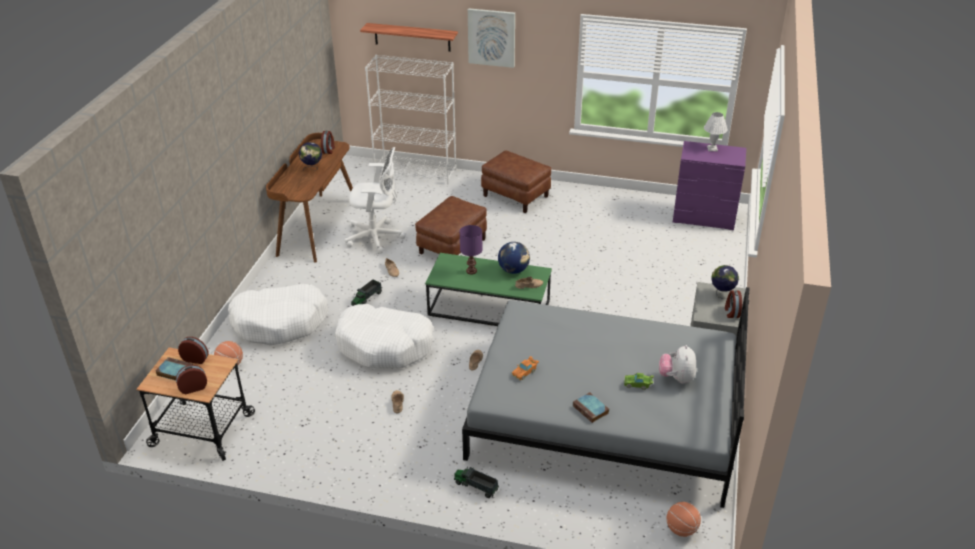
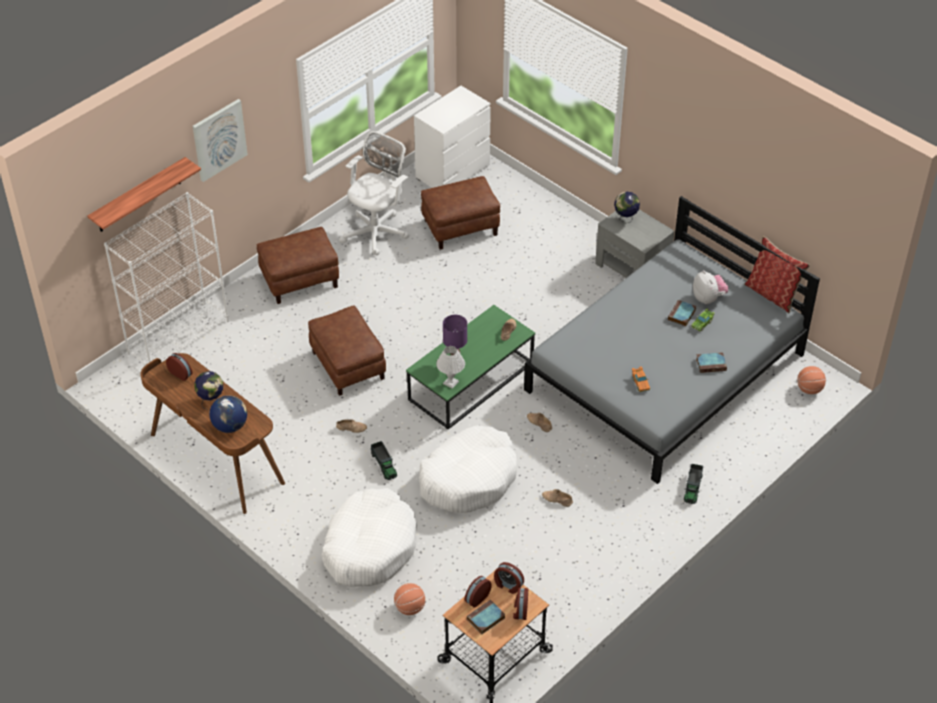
camera: 60 degrees left, 10 degrees up
white office chair [345,147,406,254] -> white office chair moved to [339,131,409,256]
toy truck [454,467,499,498] -> toy truck turned 45 degrees counterclockwise [684,464,703,504]
globe [498,242,530,274] -> globe moved to [209,395,247,433]
plush toy [659,345,696,384] -> plush toy turned 150 degrees counterclockwise [693,270,728,304]
purple dresser [673,141,746,230] -> white dresser [414,86,491,188]
white table lamp [704,112,728,151] -> white table lamp moved to [436,346,465,389]
alarm clock [725,290,742,318] -> alarm clock moved to [494,562,524,594]
none -> brown ottoman [421,176,500,250]
none -> book [668,300,696,326]
none -> pillow [744,236,810,313]

